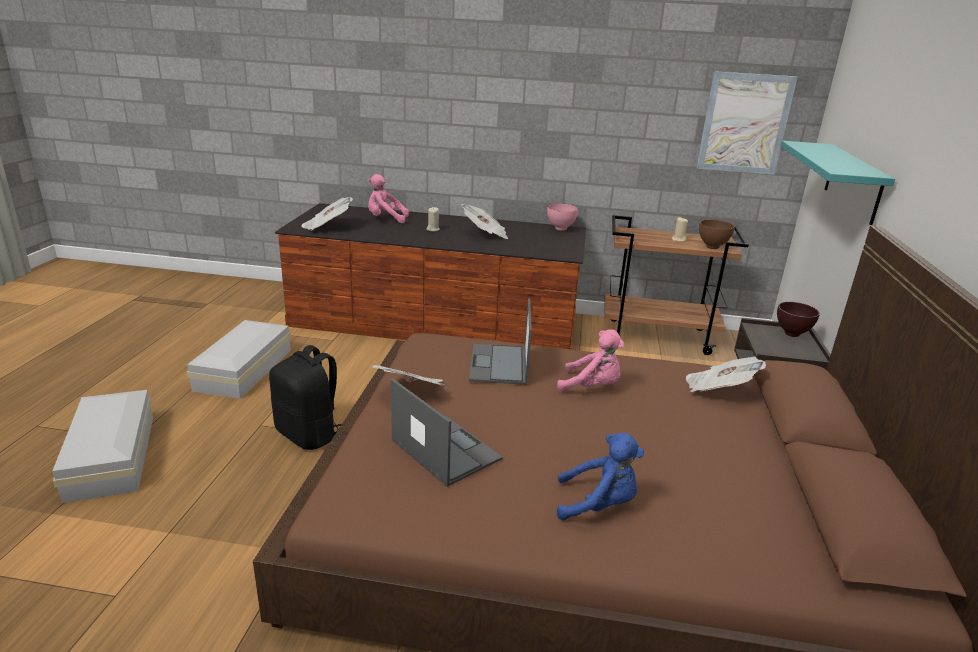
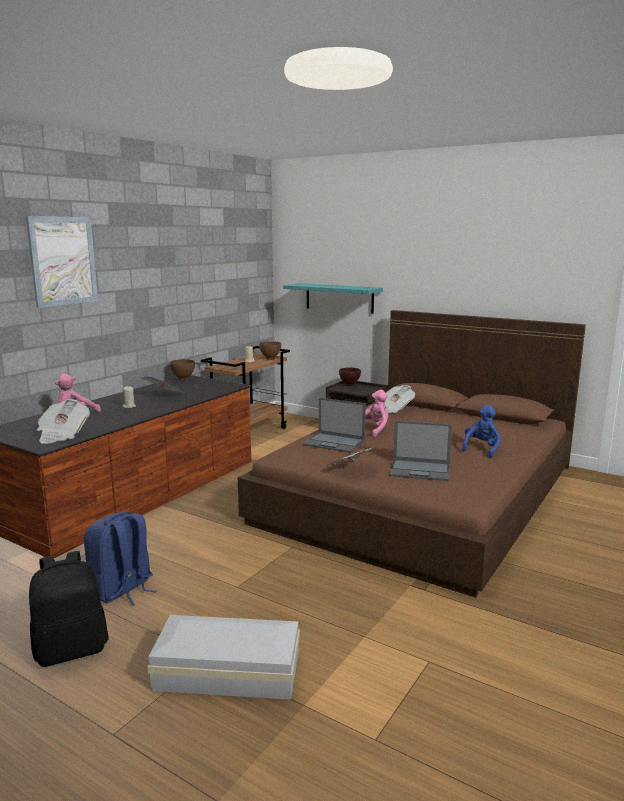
camera: 65 degrees left, 10 degrees down
white storage box [187,320,291,399] -> blue backpack [84,511,157,606]
black backpack [269,345,342,450] -> black backpack moved to [29,551,109,667]
laptop [391,379,503,487] -> laptop turned 150 degrees counterclockwise [389,420,452,481]
pink bowl [547,203,578,231] -> brown bowl [170,359,195,380]
picture [696,71,797,175] -> picture moved to [26,216,98,308]

